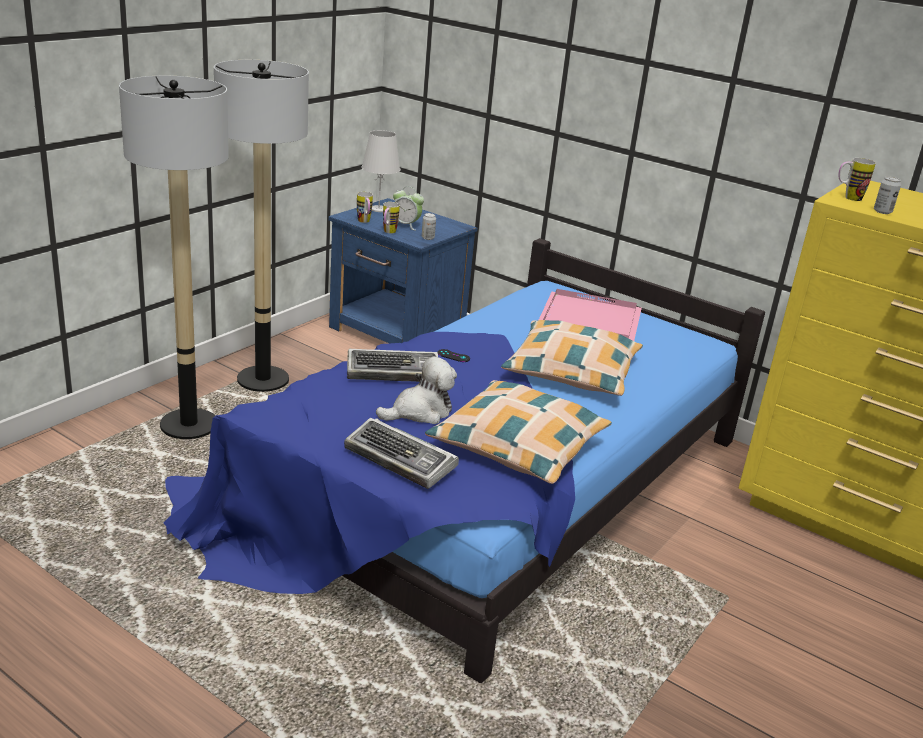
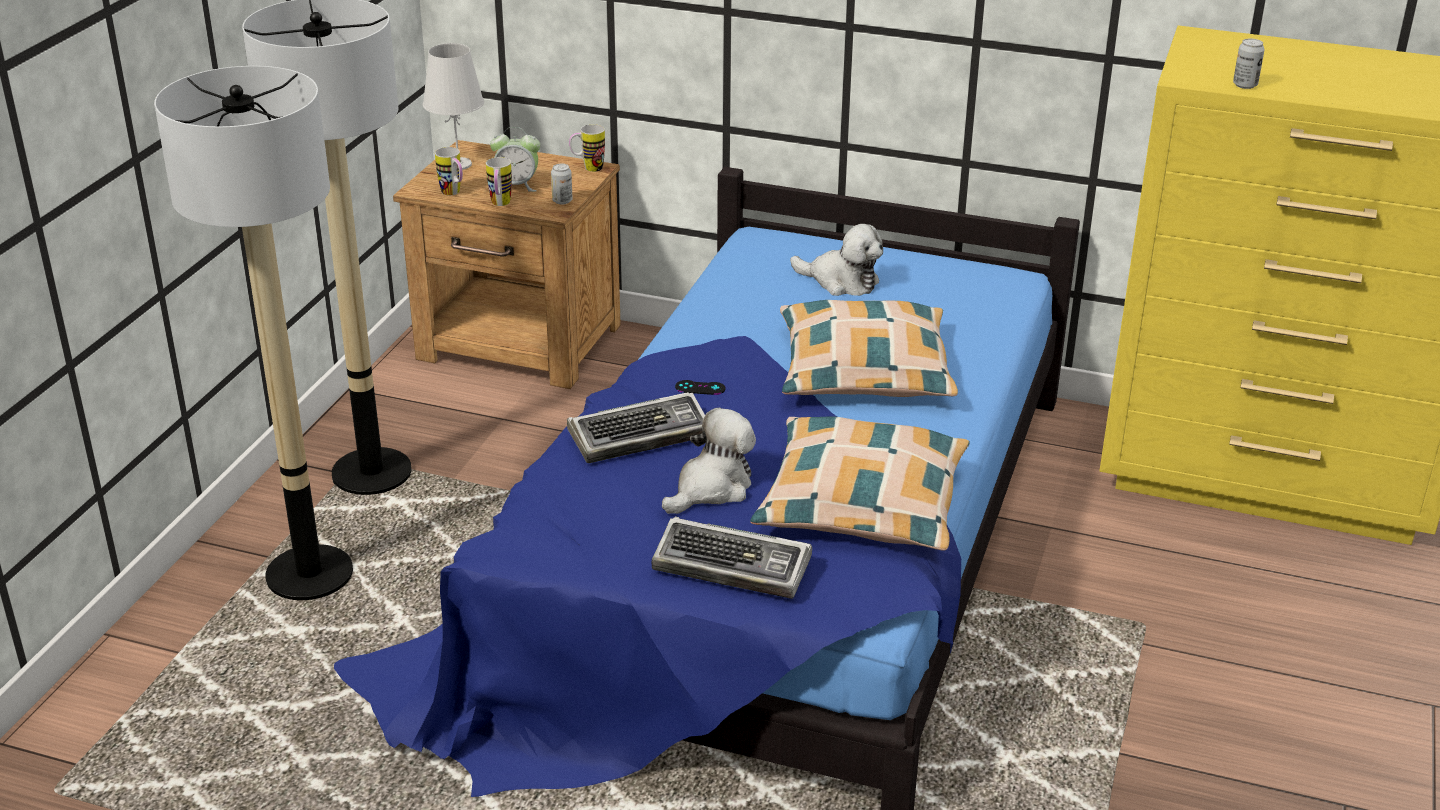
camera: 15 degrees left, 5 degrees up
blue nightstand [328,198,478,343] -> brown nightstand [393,140,621,389]
pink tray [539,289,642,341] -> plush toy [790,224,883,296]
mug [838,158,876,201] -> mug moved to [569,124,605,172]

